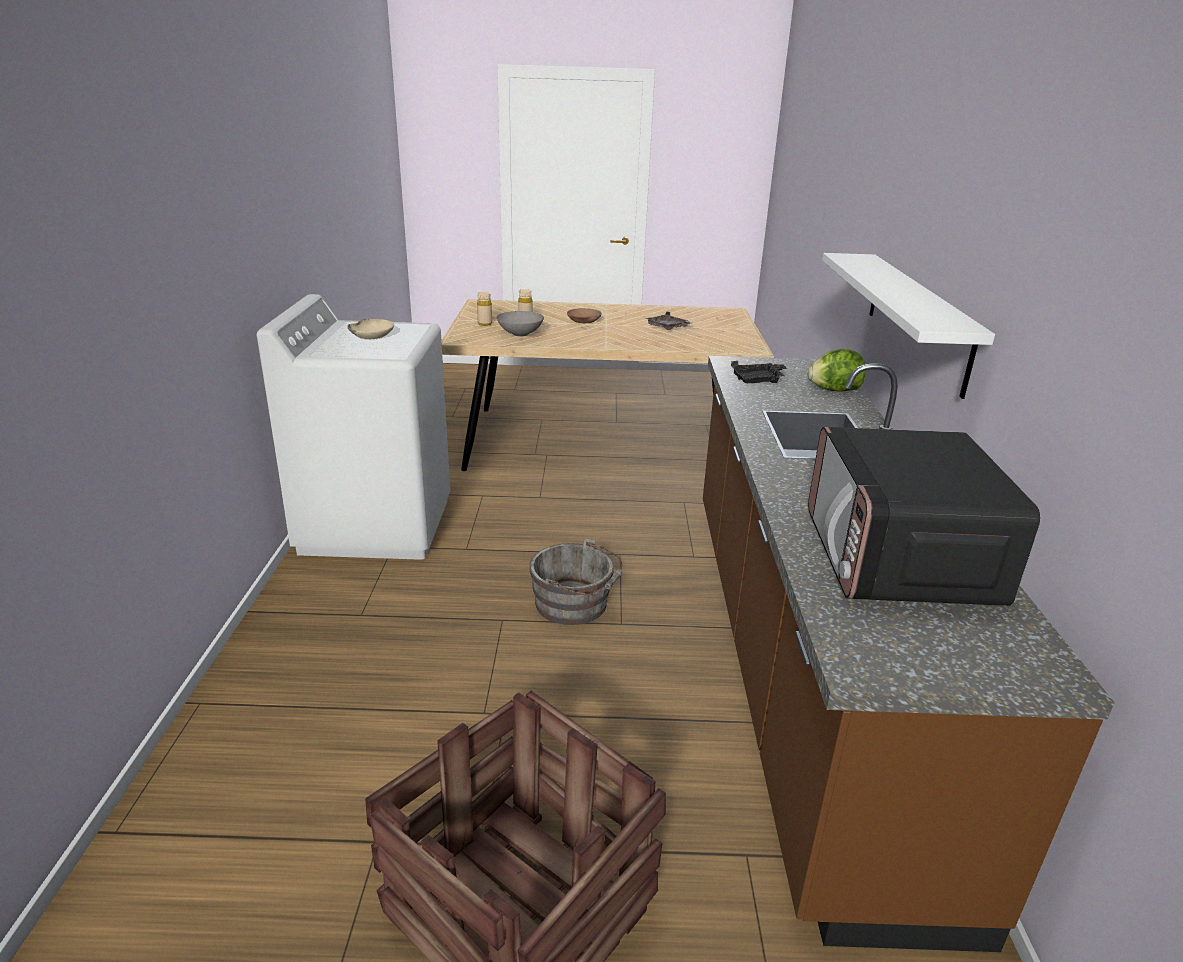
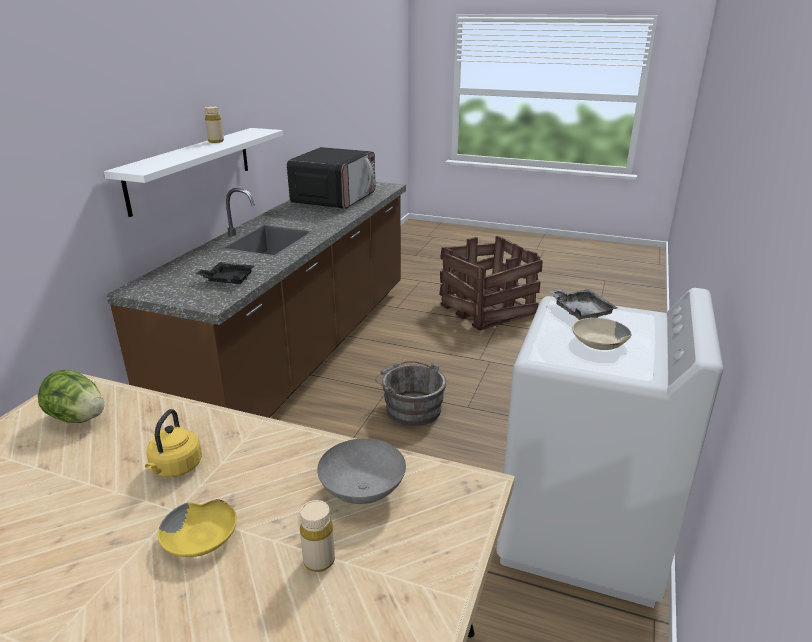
camera: 160 degrees left, 0 degrees up
beige bottle [477,292,492,326] -> beige bottle moved to [204,106,224,143]
brown bowl [567,308,602,323] -> yellow bowl [158,499,237,557]
grey tray [645,311,692,330] -> grey tray moved to [550,289,617,320]
lettuce [808,349,866,392] -> lettuce moved to [38,370,104,423]
none -> yellow kettle [145,409,202,477]

